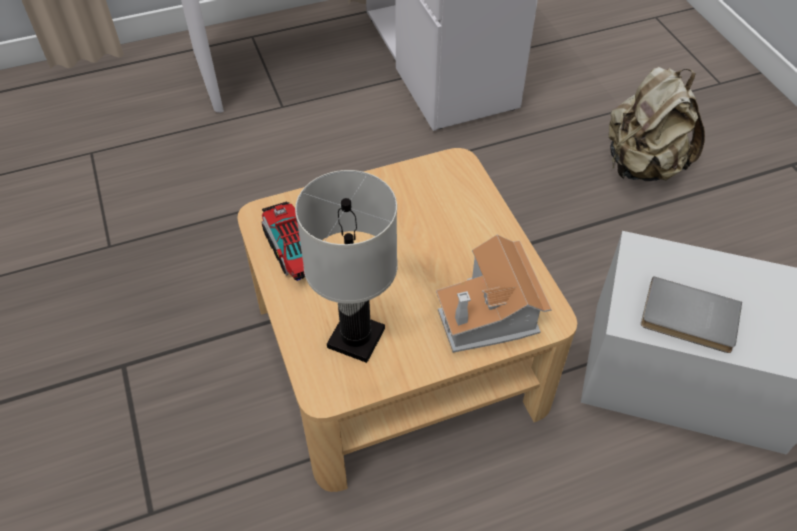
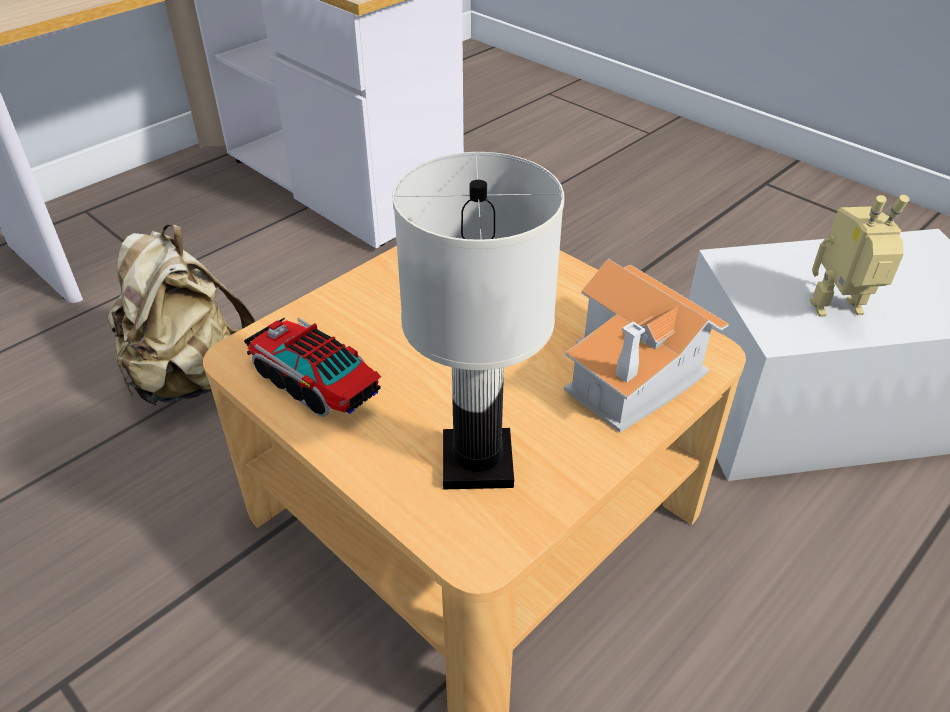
camera: 25 degrees left, 10 degrees down
beige backpack [608,67,705,181] -> beige backpack moved to [108,225,256,406]
grey book [641,276,742,353] -> toy robot [810,195,910,317]

